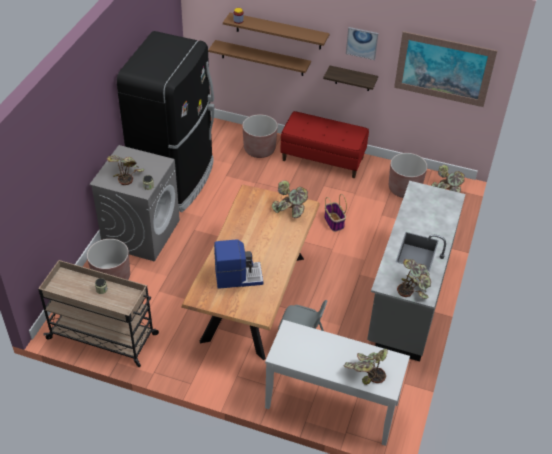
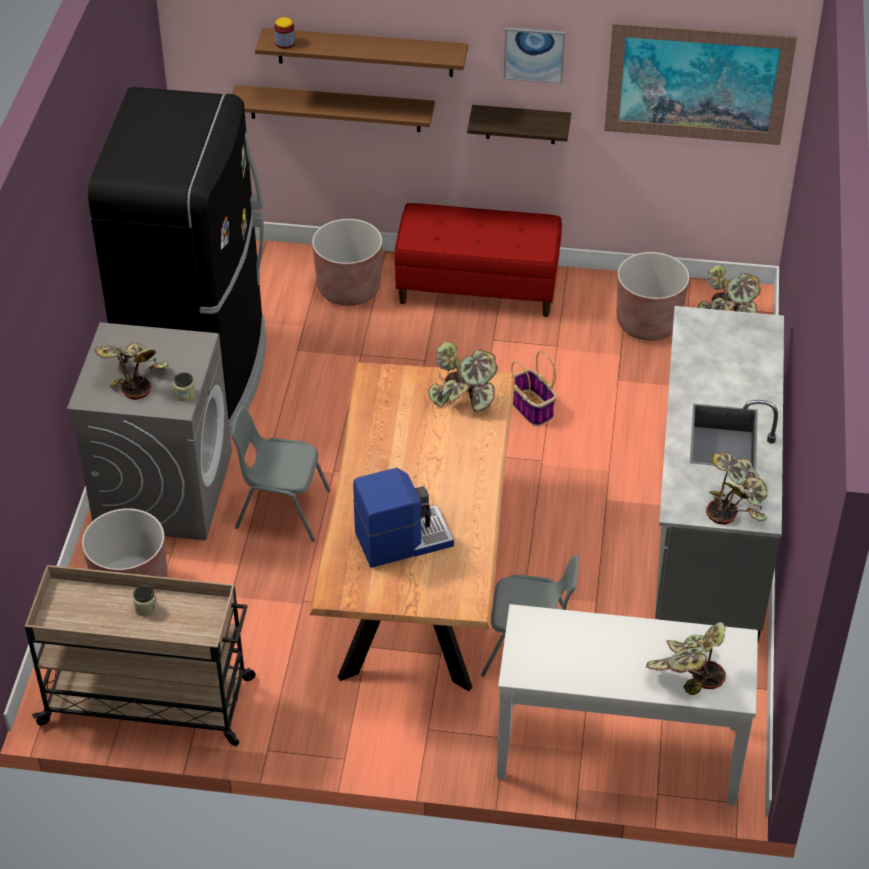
camera: 10 degrees left, 0 degrees up
none -> grey chair [231,407,330,542]

